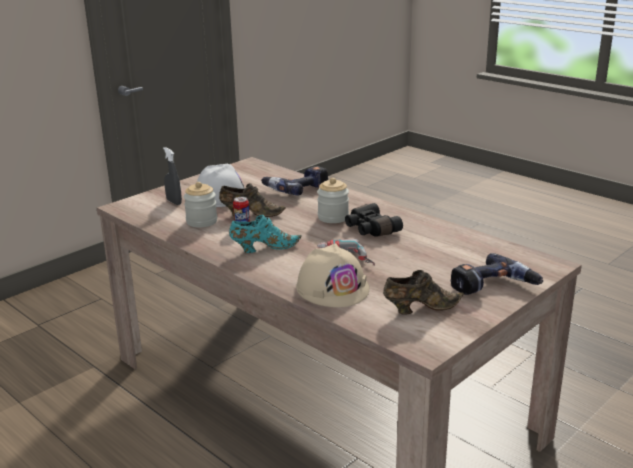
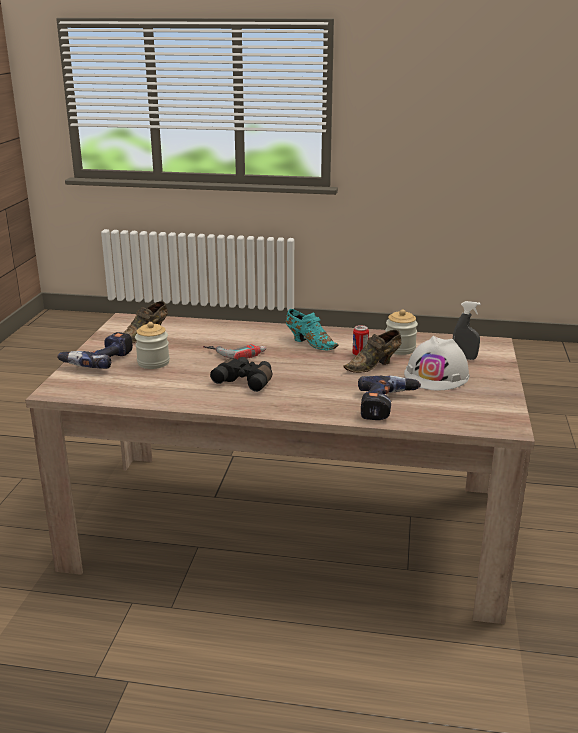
camera: 145 degrees right, 0 degrees up
turquoise shoe [229,215,302,253] -> turquoise shoe turned 90 degrees counterclockwise [286,309,339,350]
beige hard hat [296,243,370,307] -> none
jar [317,178,349,223] -> jar moved to [135,322,170,369]

